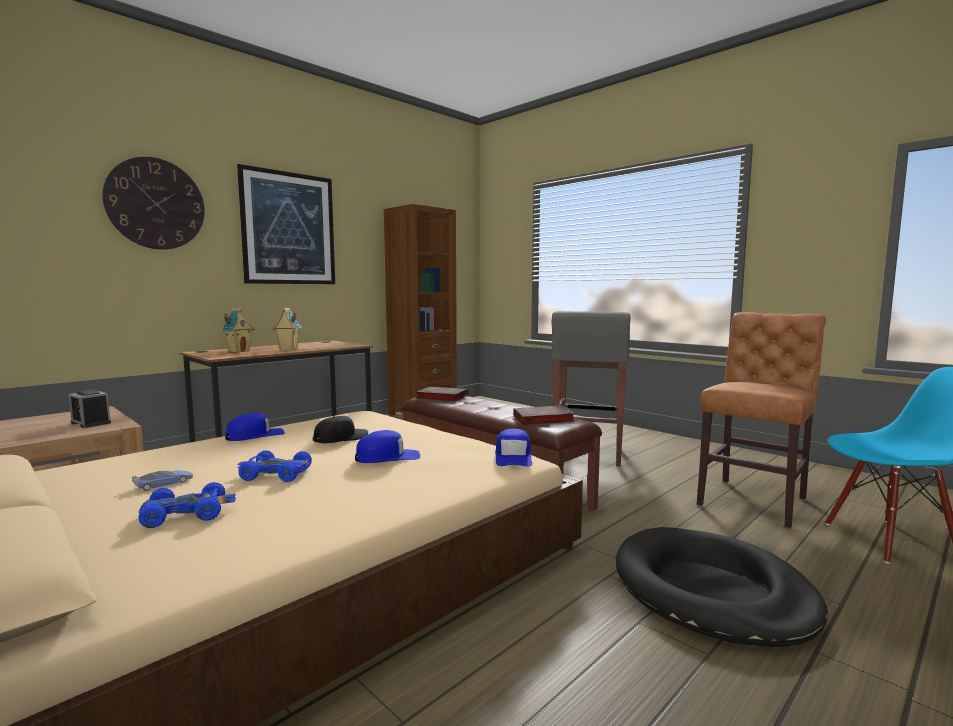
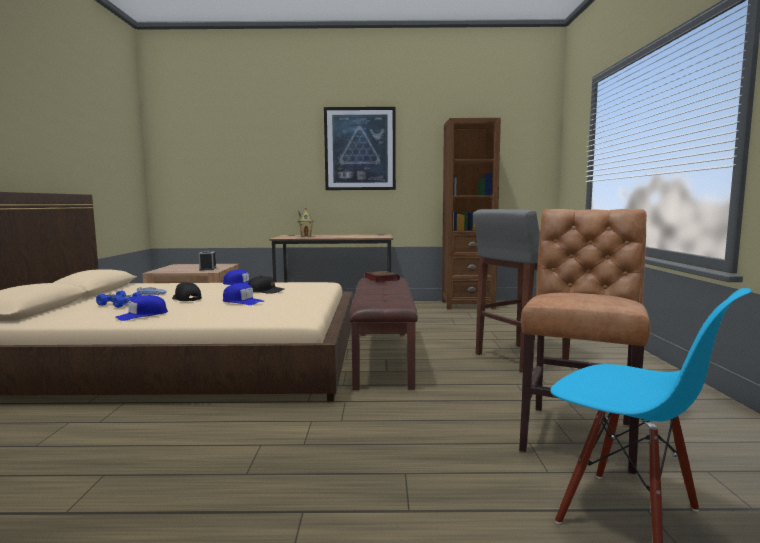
camera: 45 degrees right, 0 degrees up
wall clock [102,157,205,250] -> none
blue toy car [237,451,312,482] -> black cap [172,282,202,301]
toy house [272,308,302,350] -> none
blue cap [495,429,532,466] -> blue cap moved to [116,295,168,321]
book [513,405,575,425] -> none
black dog bed [616,527,828,647] -> none
brown chair [697,312,826,528] -> brown chair turned 60 degrees counterclockwise [519,209,650,474]

